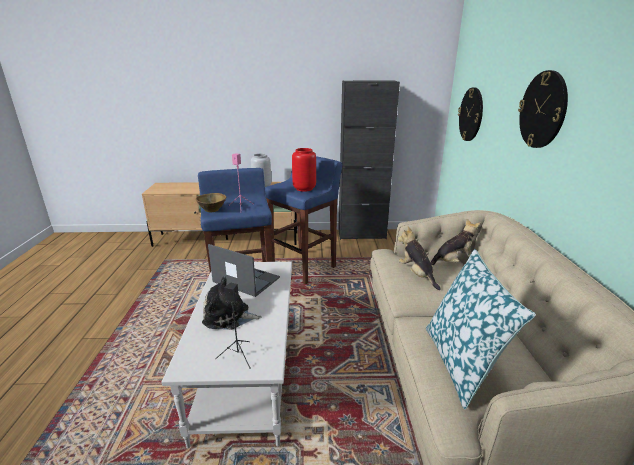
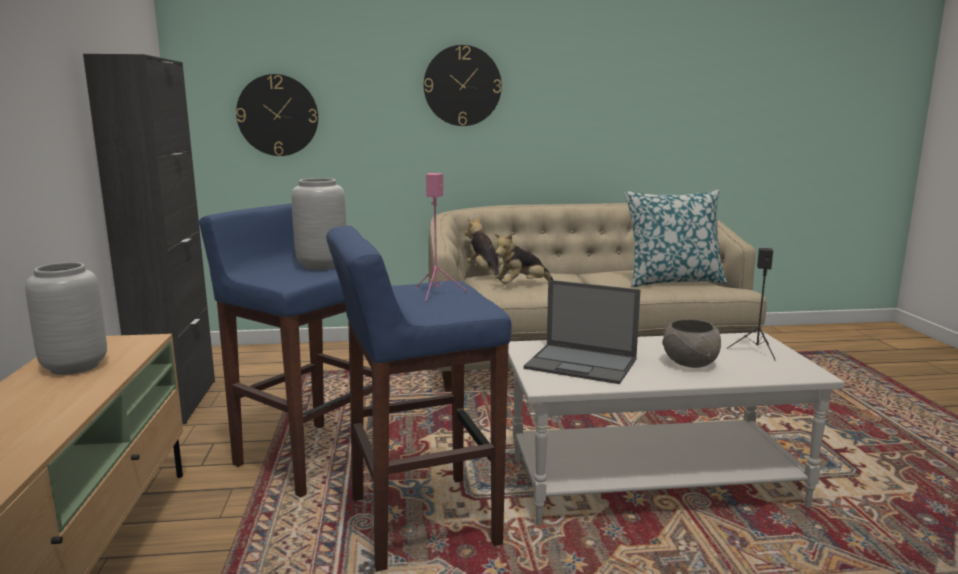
camera: 95 degrees left, 10 degrees down
brown bowl [196,193,226,212] -> none
plush toy [202,276,262,330] -> grey bowl [662,319,721,368]
laptop [208,244,280,297] -> laptop turned 90 degrees counterclockwise [524,280,641,384]
red vase [292,148,316,192] -> grey vase [292,178,347,270]

